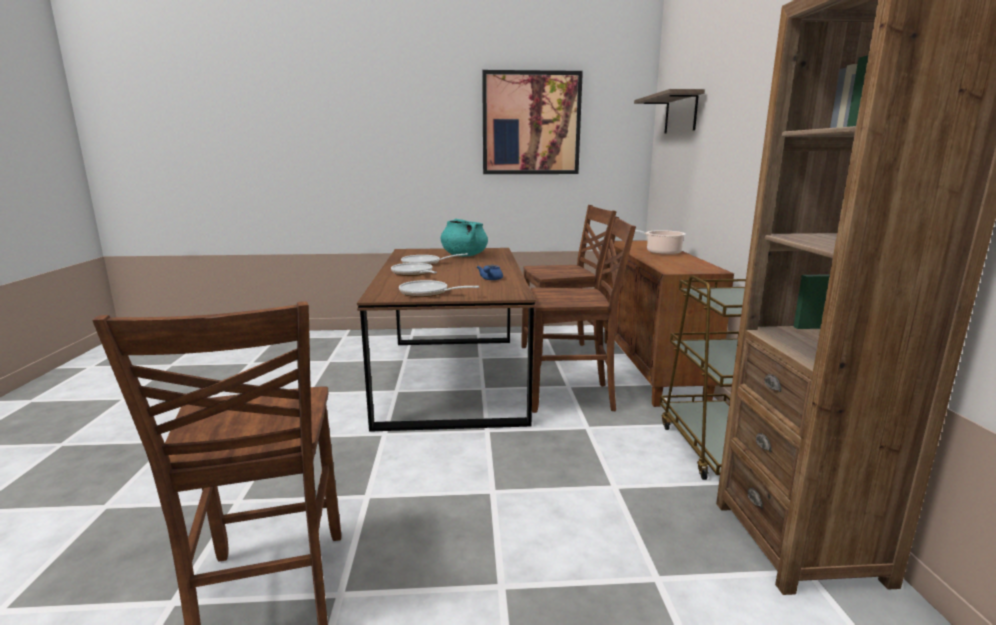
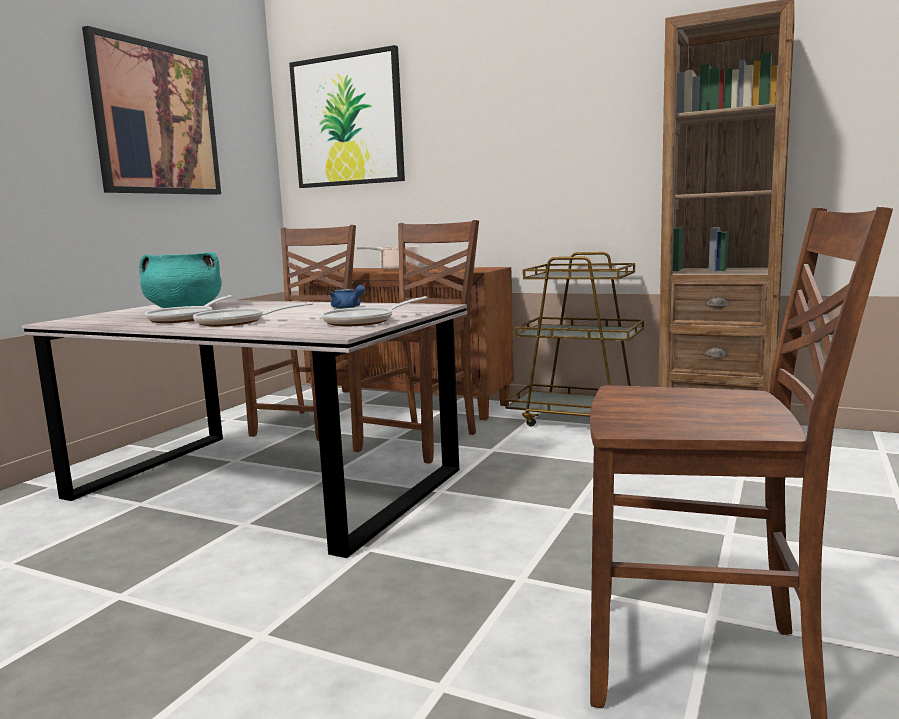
camera: 60 degrees left, 5 degrees down
brown dining table [357,248,536,432] -> grey dining table [21,300,467,558]
shelf [634,89,705,133] -> picture [289,45,405,188]

